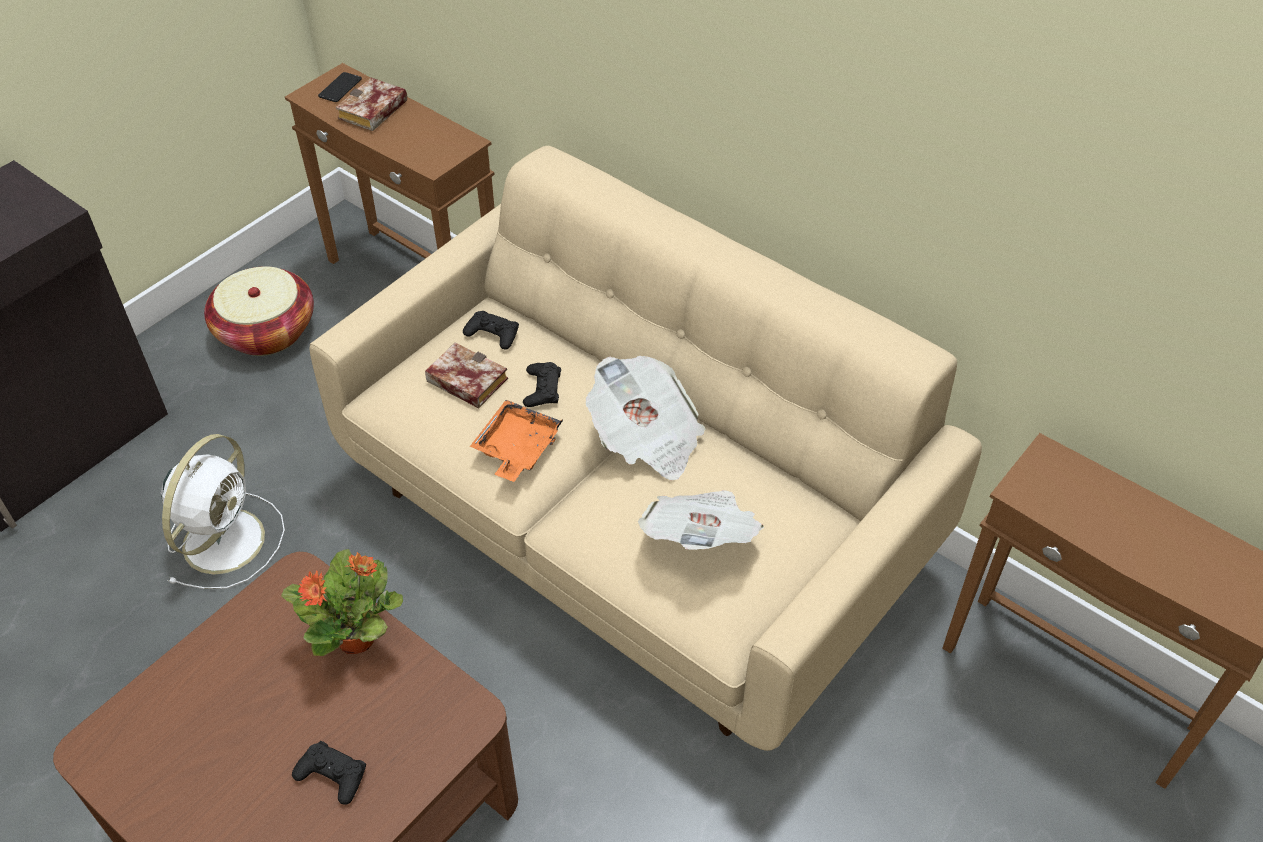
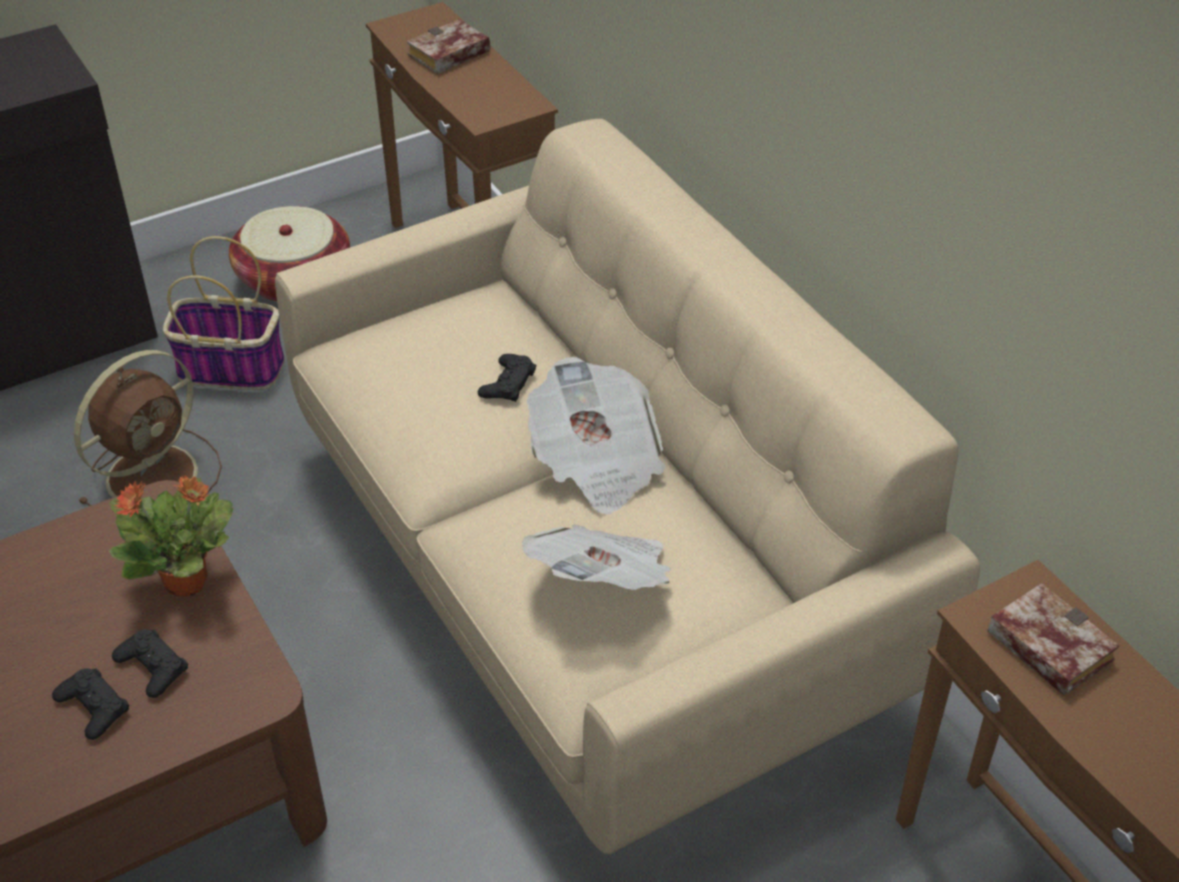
camera: 20 degrees right, 5 degrees down
white fan [161,434,285,589] -> brown fan [74,350,222,506]
phone [318,72,362,102] -> none
book [425,342,508,408] -> book moved to [988,583,1120,696]
black game controller [463,311,519,350] -> black game controller moved to [112,630,188,698]
orange tray [470,400,563,482] -> none
none -> basket [163,236,285,390]

